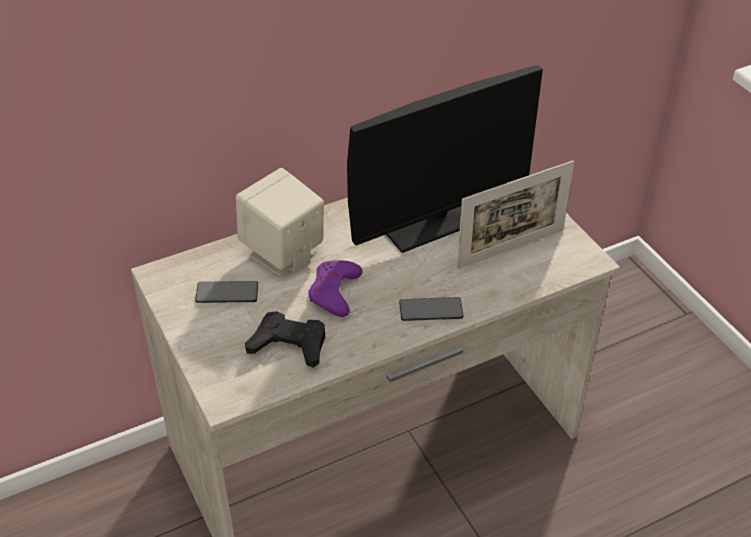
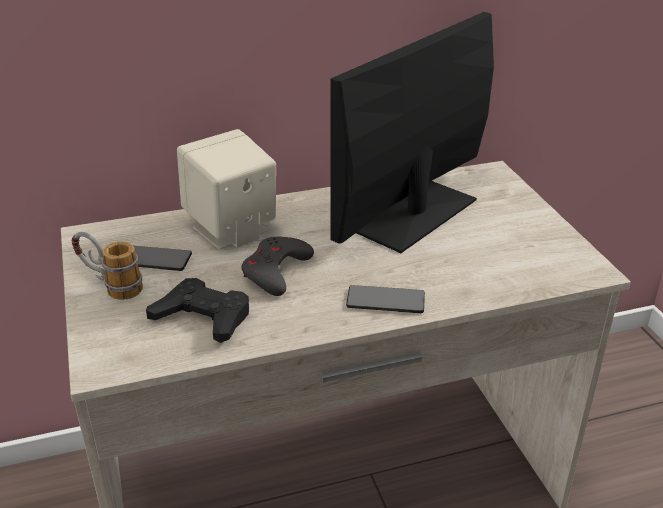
camera: 10 degrees right, 10 degrees down
purple game controller [308,260,362,317] -> grey game controller [241,237,314,296]
monitor [347,65,543,253] -> monitor turned 150 degrees clockwise [330,12,494,253]
picture frame [457,160,574,269] -> none
none -> mug [71,232,143,300]

